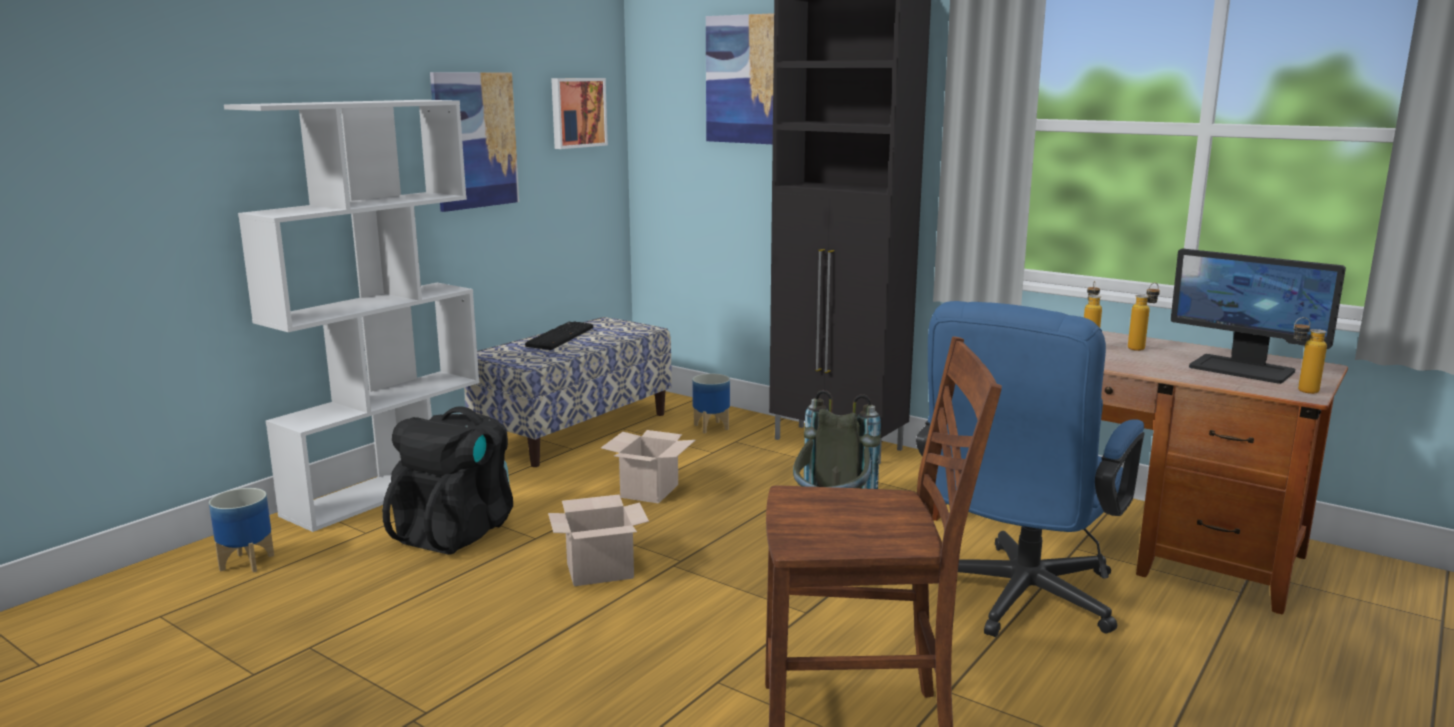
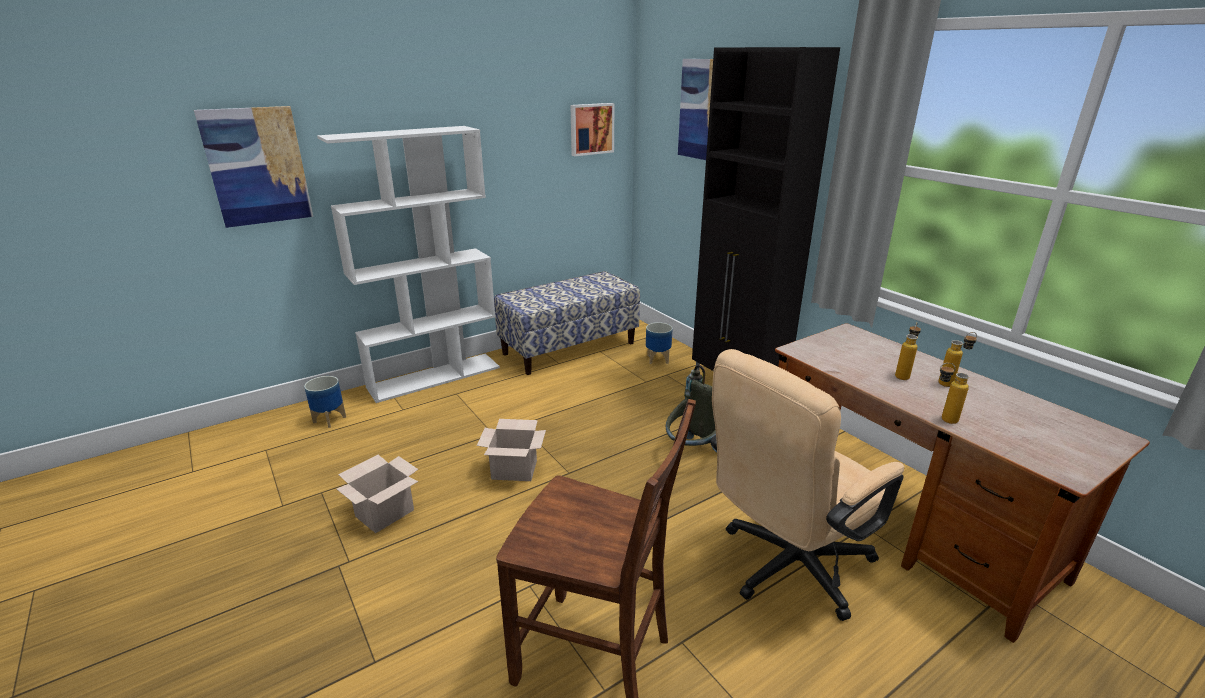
camera: 20 degrees right, 10 degrees up
black backpack [382,406,513,554] -> none
picture [430,72,519,212] -> picture moved to [194,106,313,228]
keyboard [525,321,593,350] -> none
cardboard box [601,430,695,504] -> cardboard box moved to [337,455,418,533]
blue office chair [916,301,1144,637] -> beige office chair [710,349,904,621]
monitor [1171,249,1346,384] -> none
bottle [1294,317,1327,394] -> bottle moved to [940,363,970,424]

